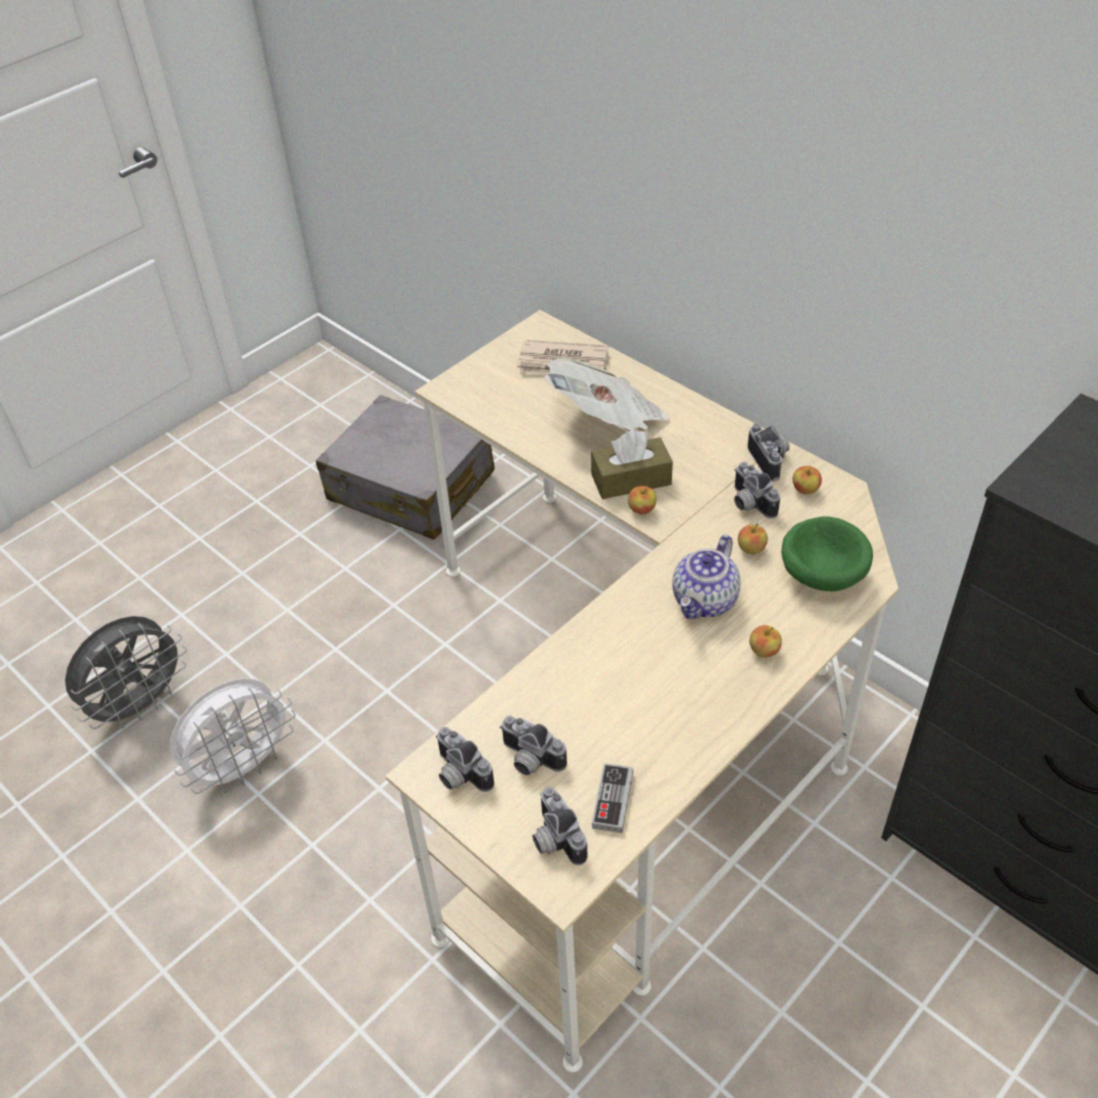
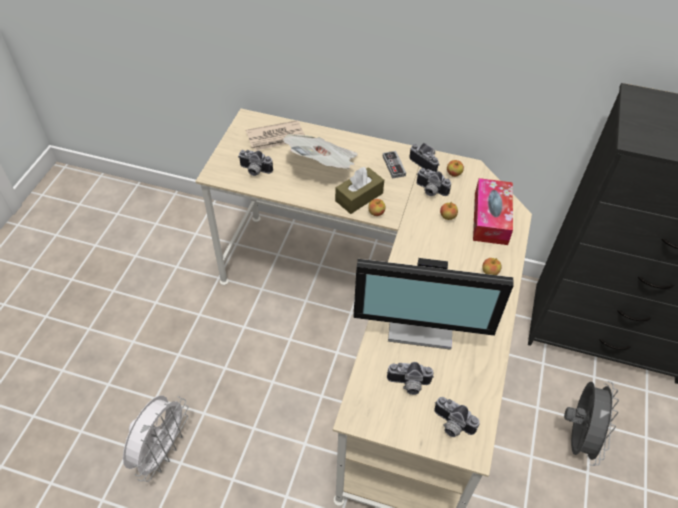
camera: 30 degrees left, 5 degrees up
grey fan [65,616,187,729] -> grey fan moved to [564,381,619,466]
grey suitcase [316,395,495,540] -> none
camera [436,727,494,792] -> camera moved to [238,150,273,176]
game controller [592,763,633,833] -> game controller moved to [383,151,406,179]
teapot [672,535,741,619] -> none
green bowl [781,516,873,591] -> tissue box [473,178,513,245]
none -> monitor [353,258,514,350]

